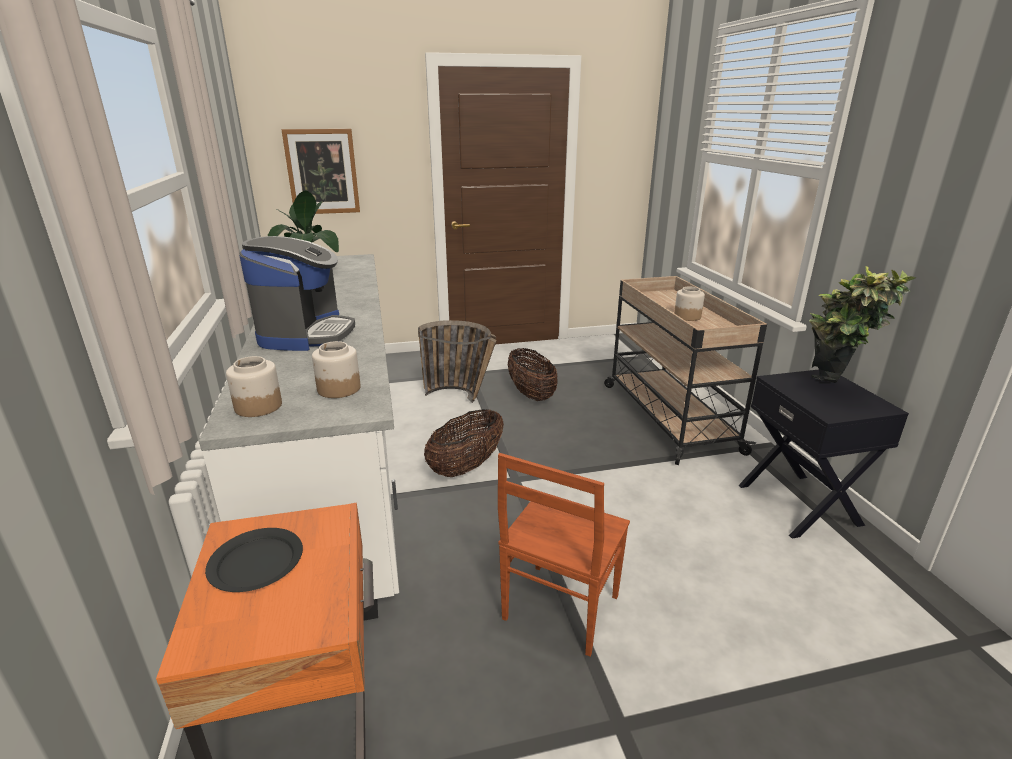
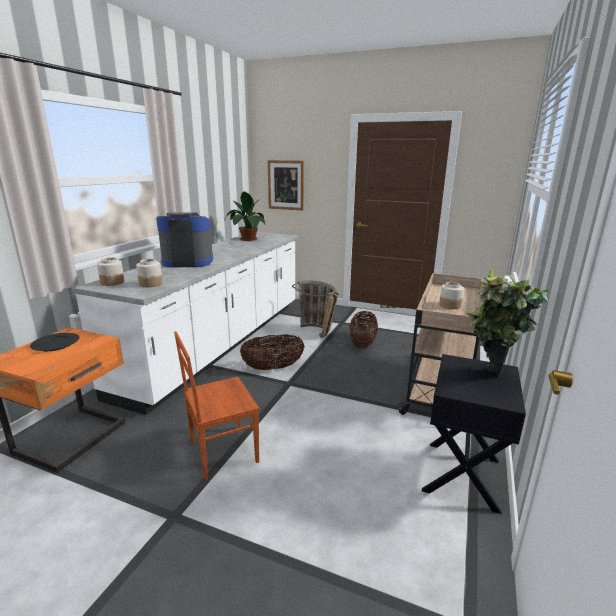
camera: 35 degrees right, 5 degrees down
coffee machine [239,236,355,351] -> coffee machine turned 135 degrees counterclockwise [156,213,213,267]

